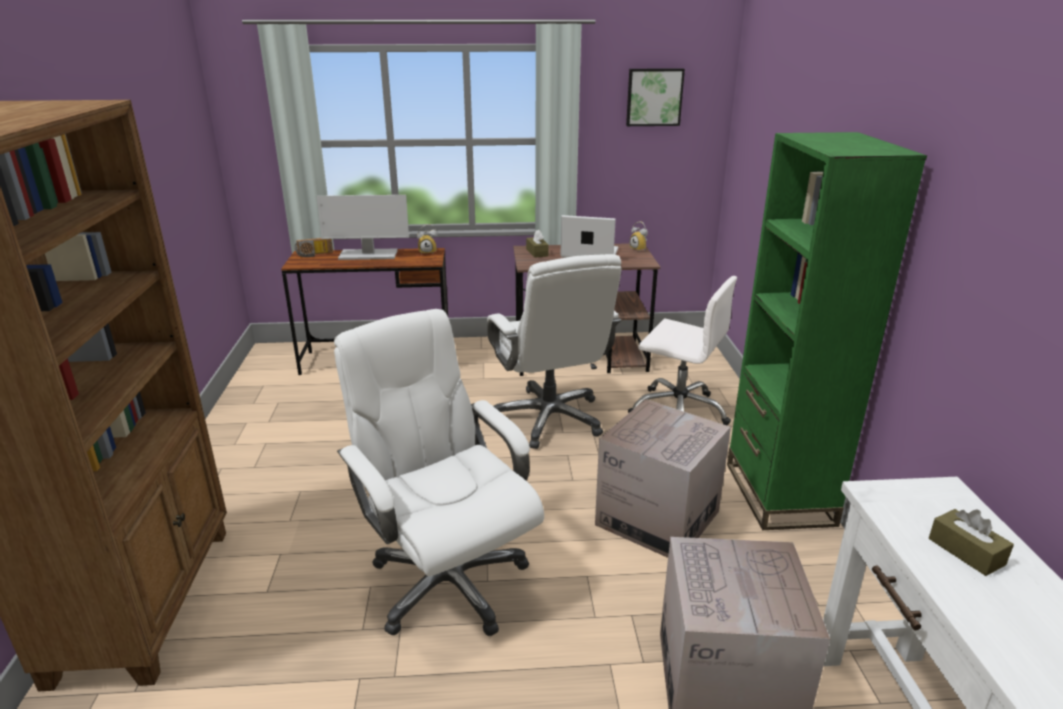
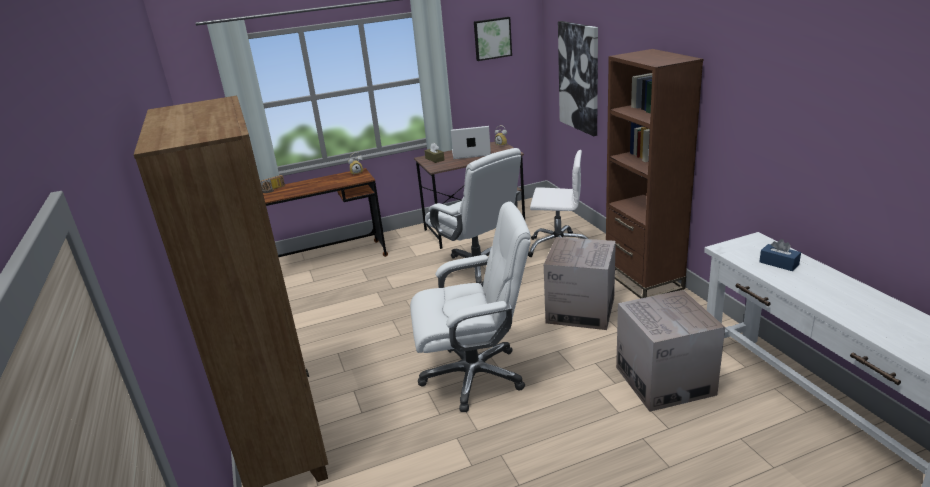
camera: 15 degrees left, 0 degrees up
monitor [317,195,409,260] -> none
white office chair [334,309,544,636] -> white office chair turned 135 degrees clockwise [410,202,531,412]
green bookcase [727,132,927,530] -> brown bookcase [606,49,703,299]
brown tissue box [929,509,1014,576] -> blue tissue box [759,239,801,271]
none -> picture [558,21,598,136]

